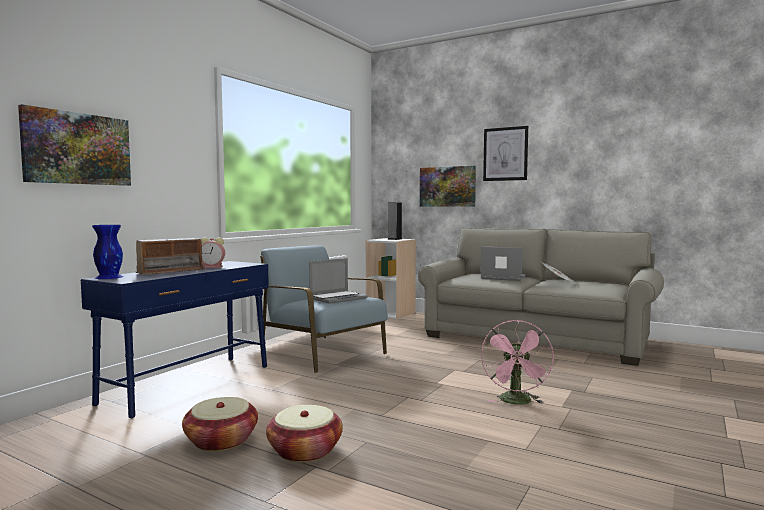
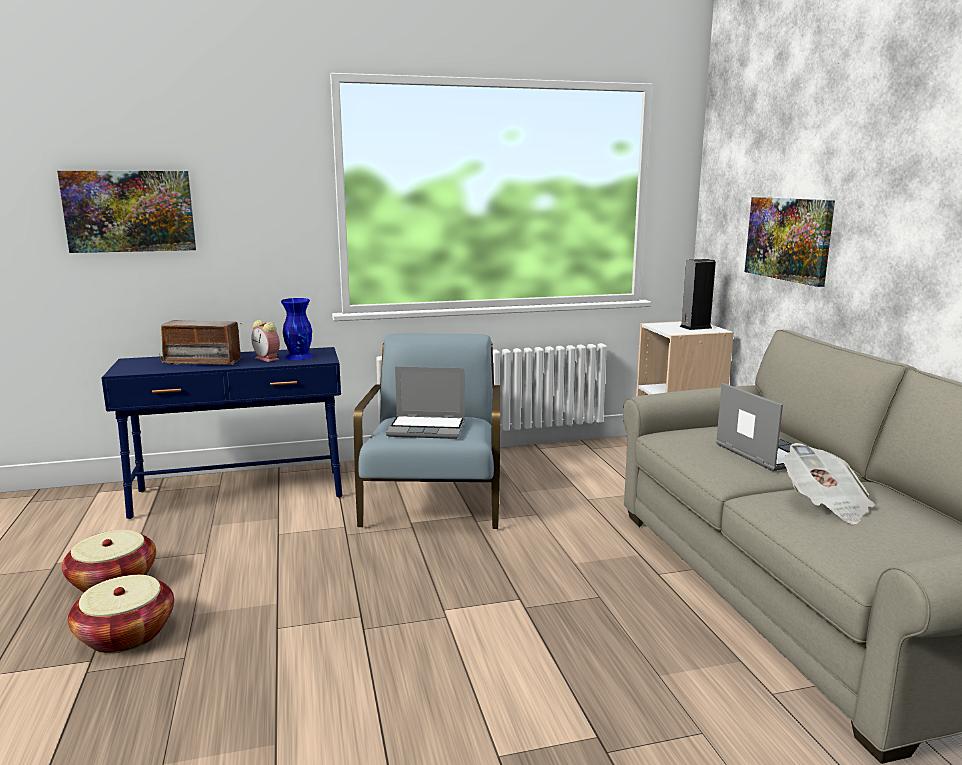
camera: 45 degrees right, 10 degrees up
blue vase [92,225,124,279] -> blue vase moved to [281,298,313,360]
pink fan [481,320,554,405] -> none
picture [483,126,528,181] -> none

